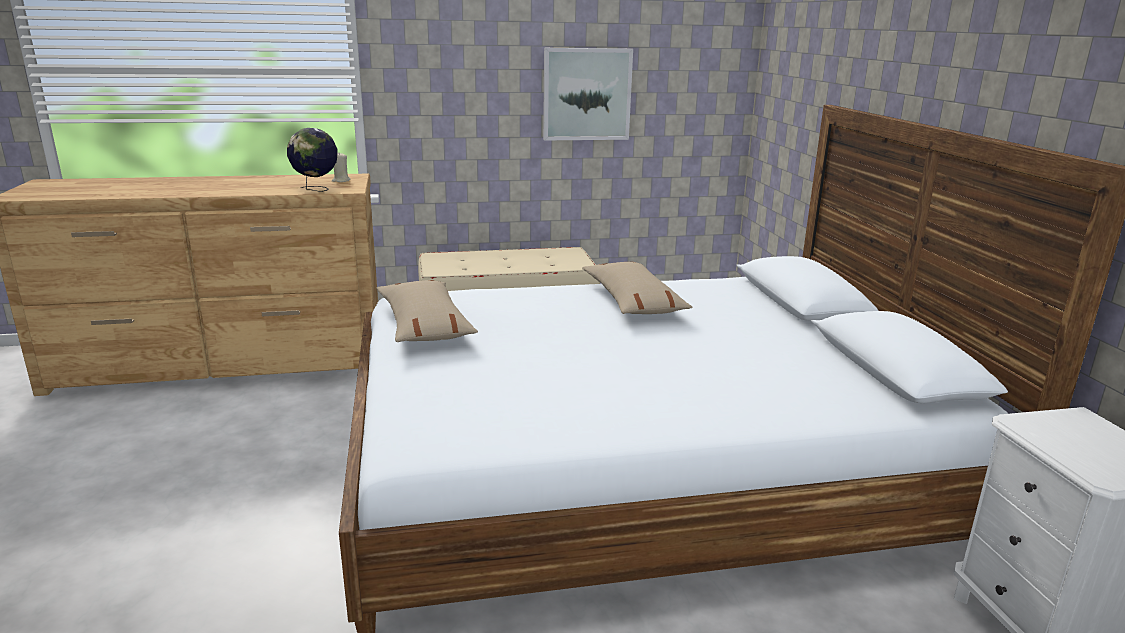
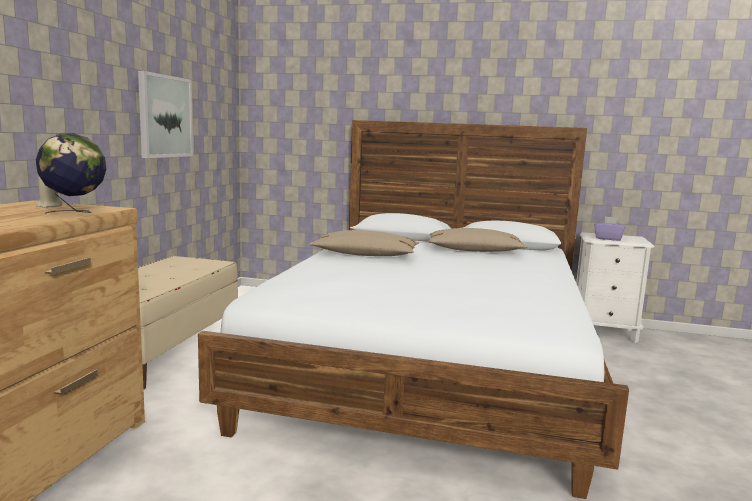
camera: 65 degrees left, 10 degrees down
beige pillow [376,280,478,342] -> beige pillow moved to [428,228,527,252]
none -> purple tissue box [594,216,625,241]

